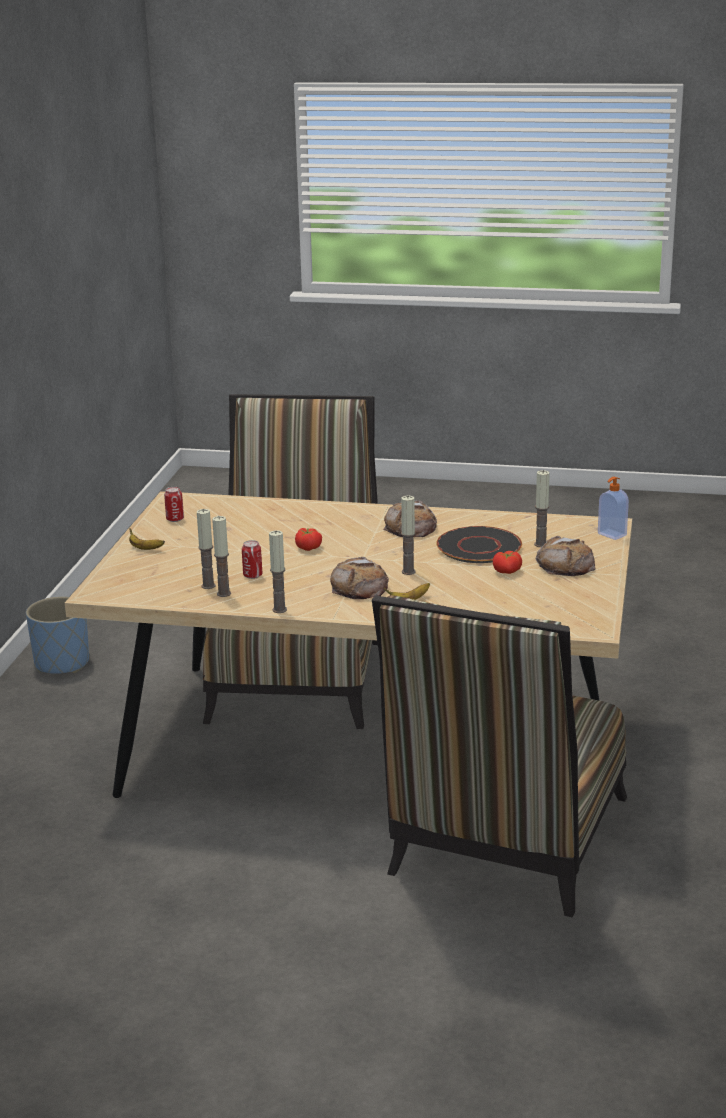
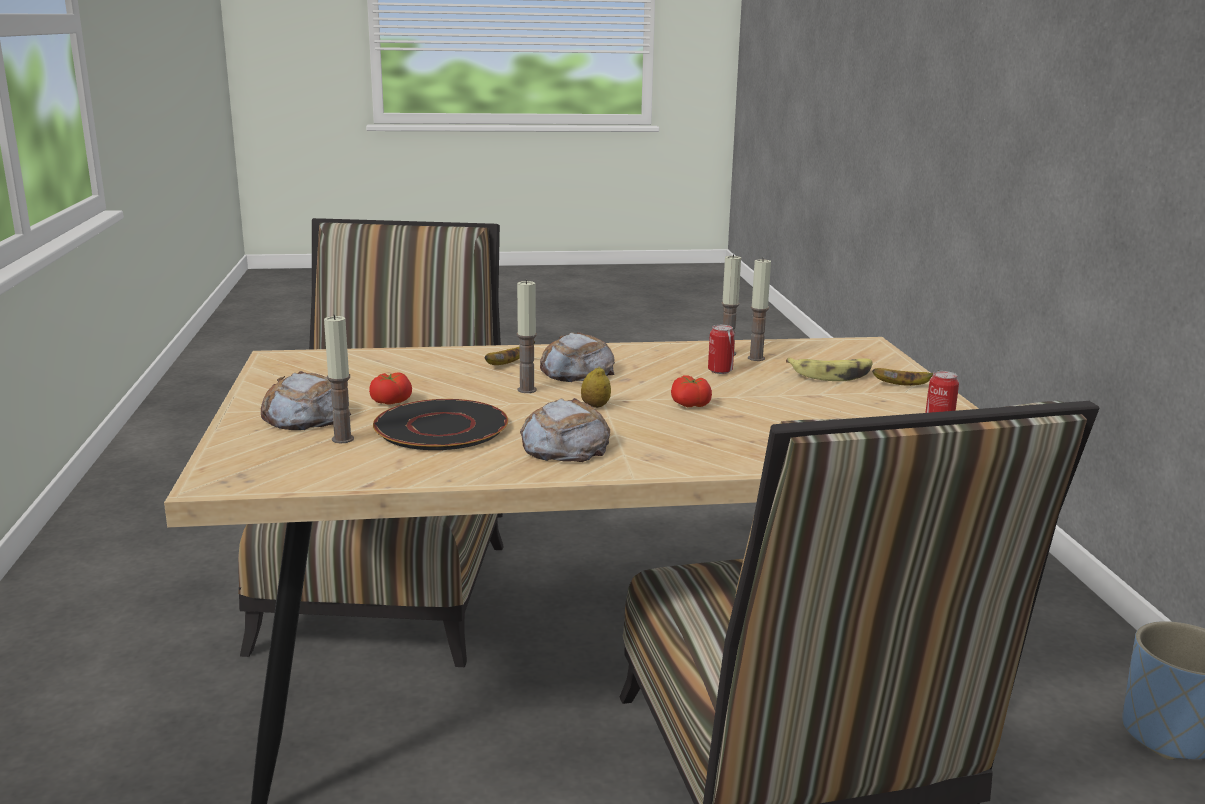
camera: 160 degrees right, 5 degrees down
candle [269,530,287,613] -> none
soap dispenser [598,477,629,540] -> none
none -> lemon [581,367,611,408]
none -> banana [786,357,873,381]

